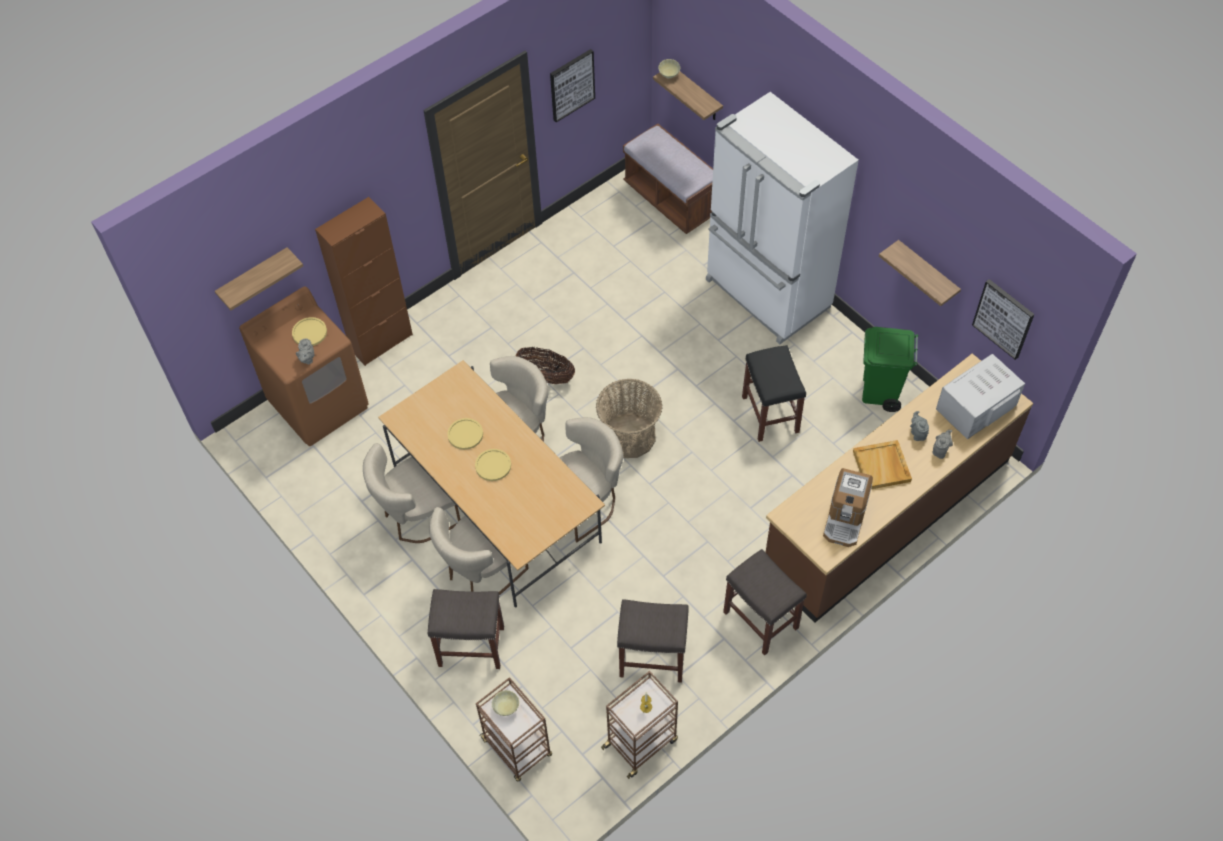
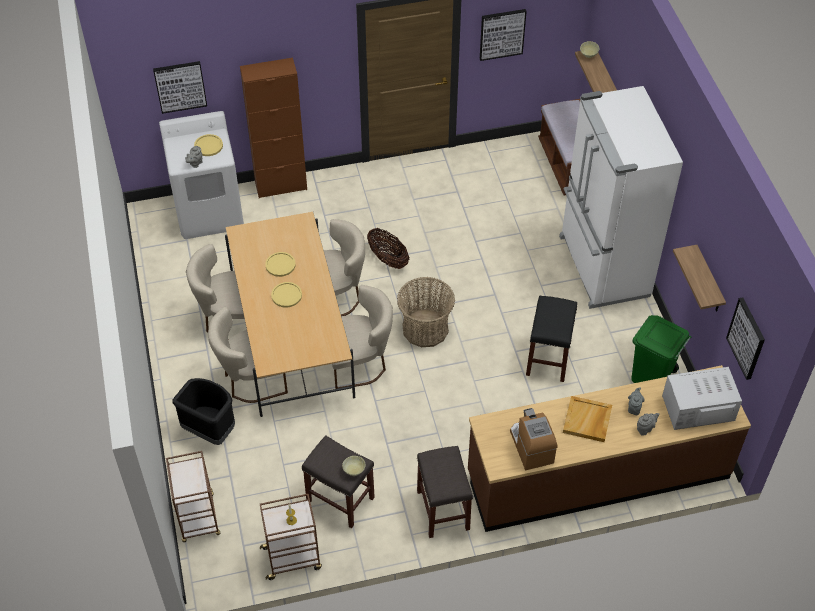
camera: 25 degrees right, 5 degrees down
shelf [215,247,303,310] -> picture [153,61,207,114]
brown washing machine [239,286,369,446] -> white washing machine [159,111,244,239]
grey stool [428,589,504,669] -> black trash can [173,378,235,445]
beige bowl [492,690,519,716] -> beige bowl moved to [342,456,365,476]
coffee machine [823,468,873,547] -> coffee machine turned 120 degrees clockwise [510,408,558,470]

